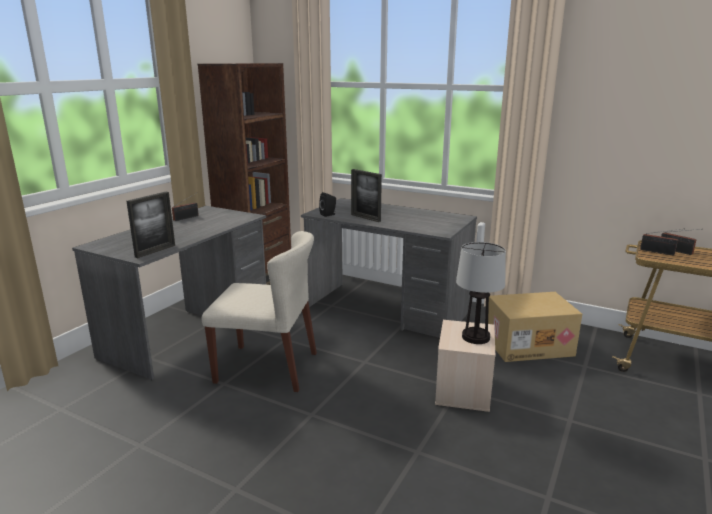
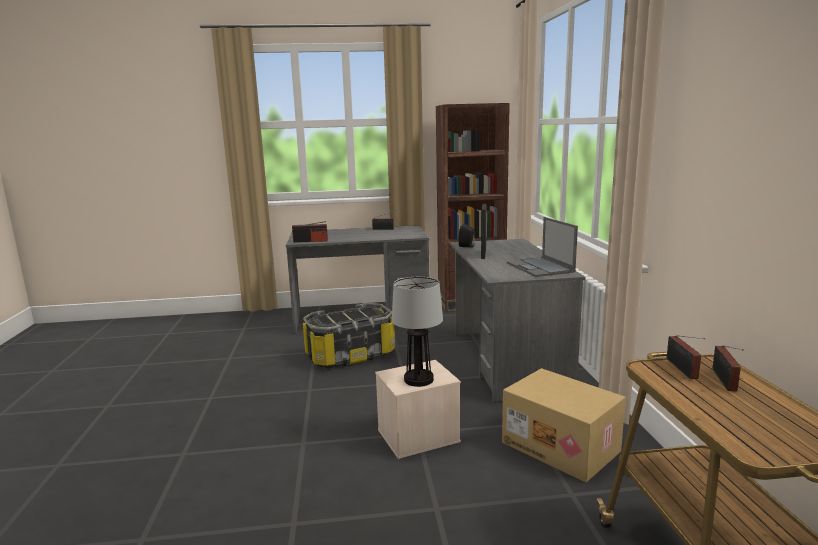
camera: 55 degrees right, 5 degrees down
picture frame [126,192,175,258] -> radio [292,221,328,243]
beige chair [202,231,317,392] -> storage box [303,303,395,368]
none -> laptop [507,217,578,277]

